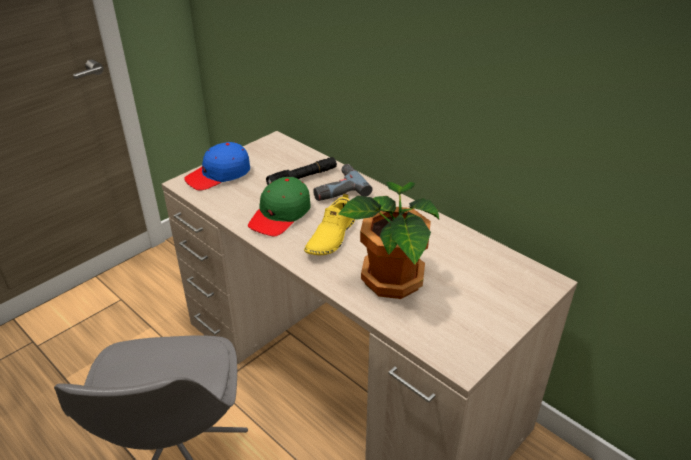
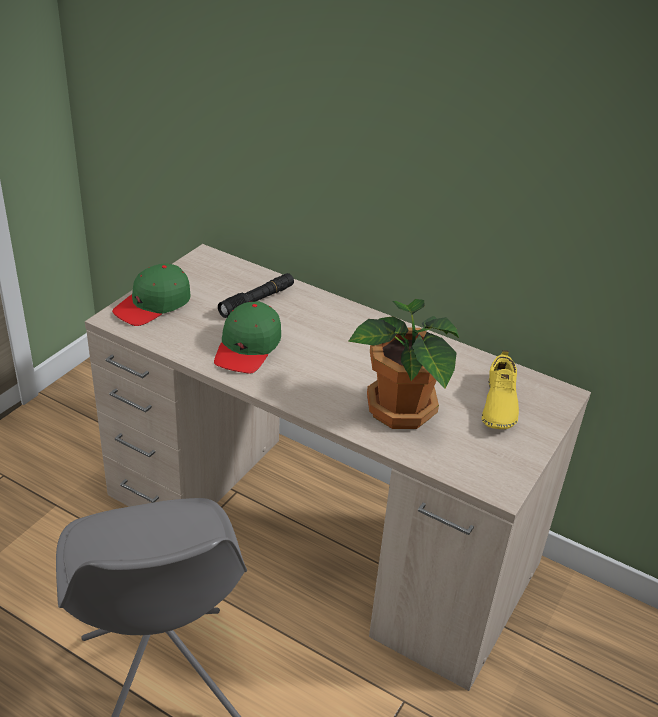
camera: 15 degrees left, 0 degrees up
blue cap [184,142,250,191] -> green cap [112,263,191,326]
yellow shoe [304,193,355,255] -> yellow shoe moved to [482,350,519,429]
power drill [313,164,373,201] -> none

